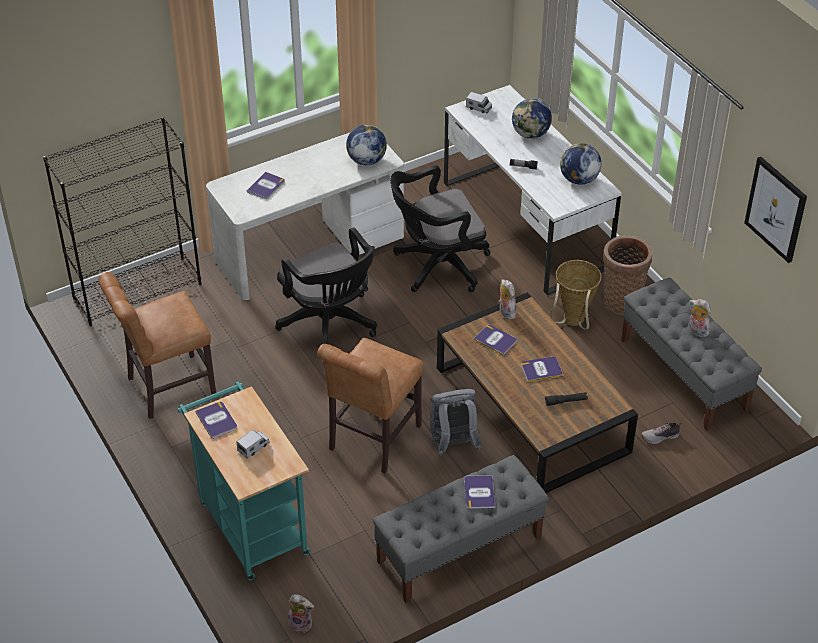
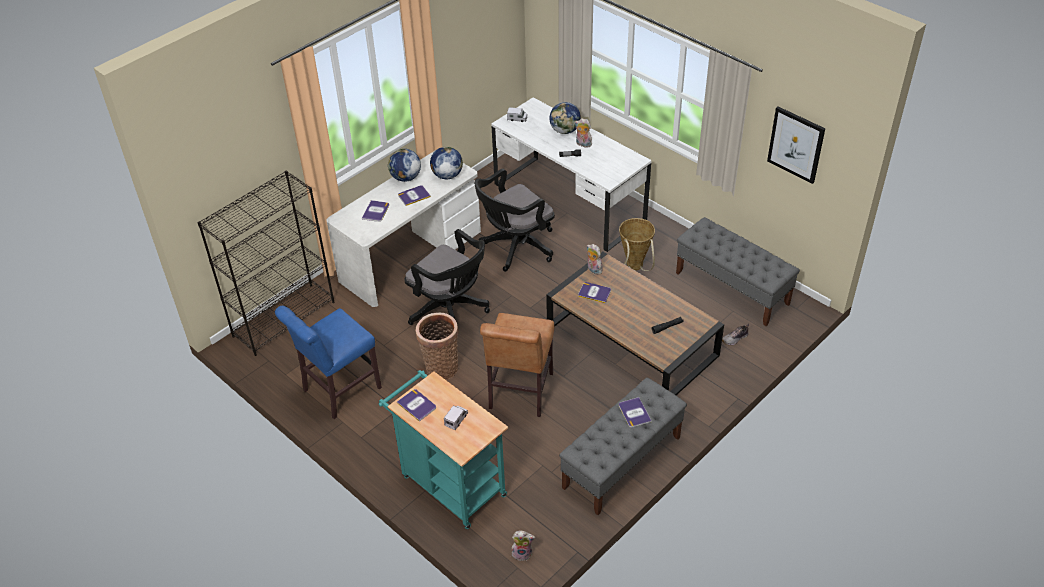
camera: 15 degrees left, 0 degrees up
brown chair [98,272,216,419] -> blue chair [275,306,382,419]
grey backpack [429,389,481,456] -> none
book [521,356,563,382] -> book moved to [398,185,431,206]
globe [560,143,602,185] -> globe moved to [388,149,421,182]
basket [603,235,652,315] -> basket moved to [416,313,459,380]
plush toy [689,299,711,337] -> plush toy moved to [574,118,592,148]

